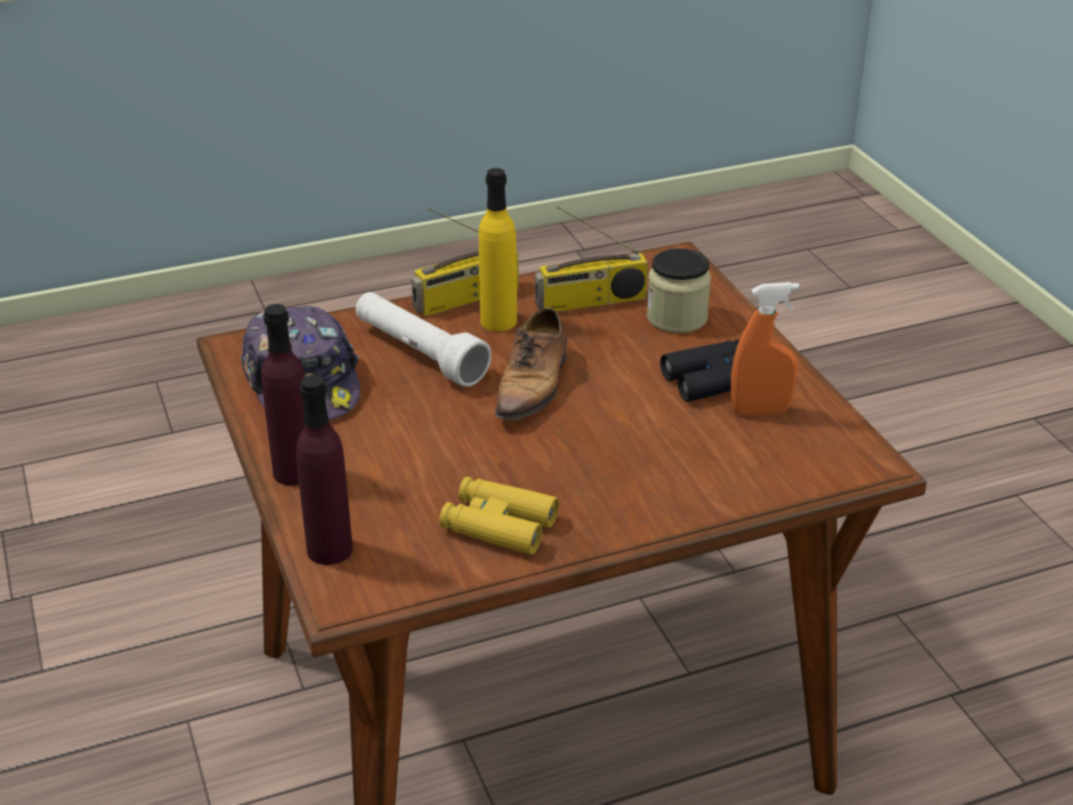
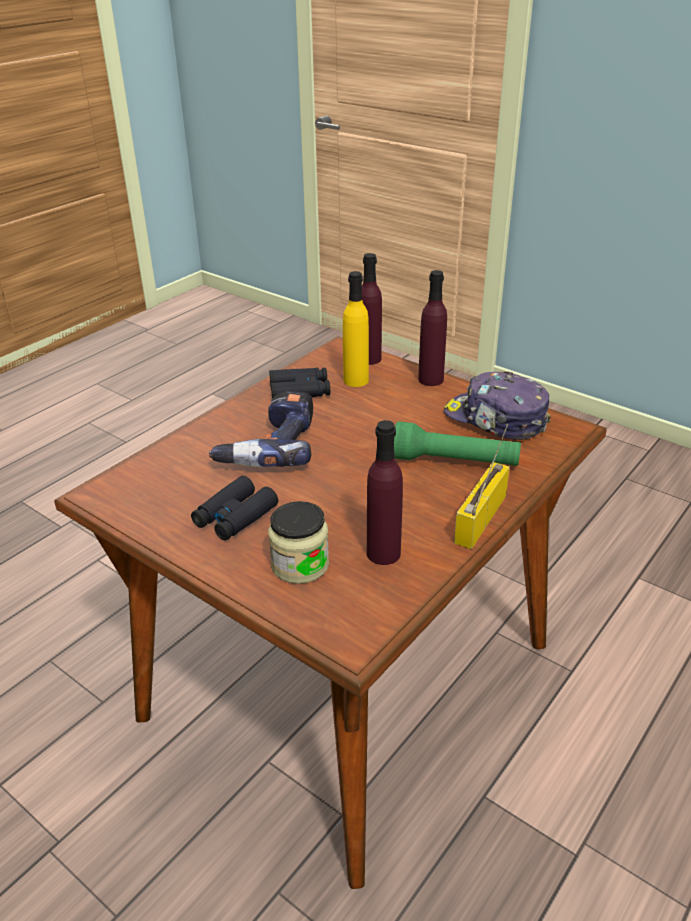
camera: 150 degrees right, 0 degrees up
white flashlight [356,292,491,387] -> green flashlight [394,421,521,466]
yellow binoculars [439,477,559,555] -> black binoculars [269,368,330,399]
yellow bottle [479,168,517,331] -> yellow bottle moved to [343,271,369,387]
shoe [495,307,567,429] -> none
radio [535,206,648,312] -> purple bottle [367,420,403,565]
orange spray bottle [731,282,799,415] -> none
none -> power drill [209,391,313,467]

